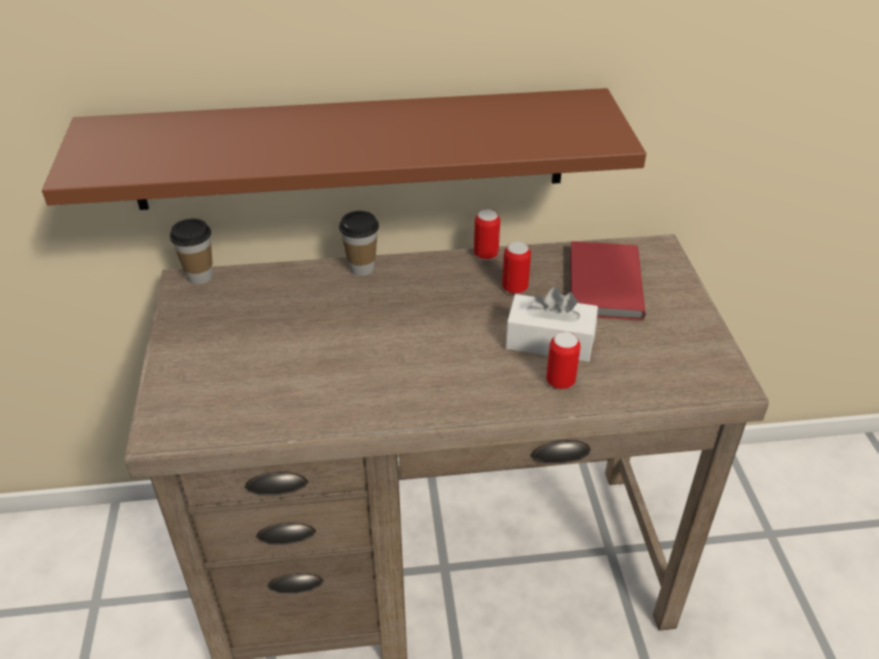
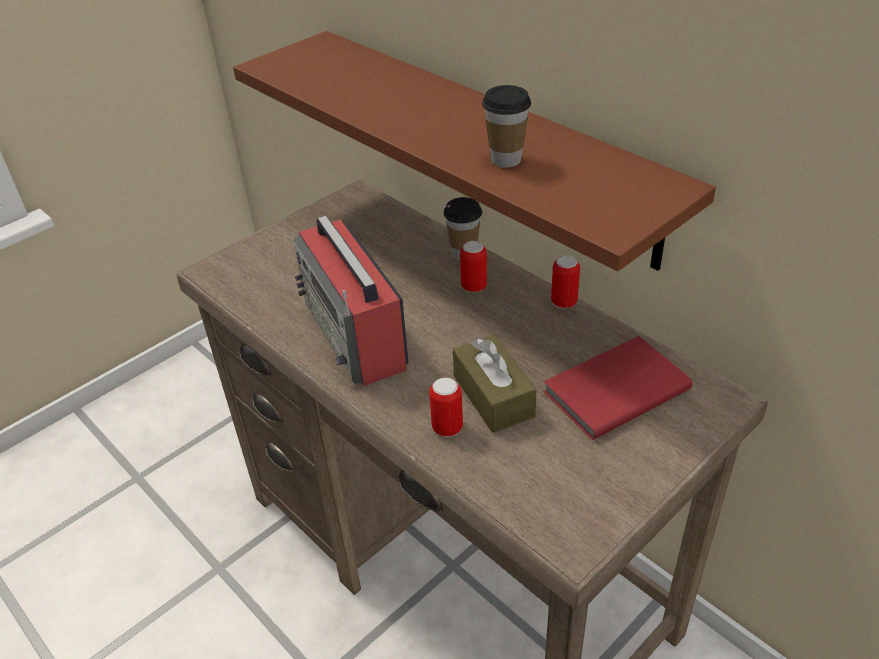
camera: 55 degrees right, 0 degrees up
cup [170,219,213,284] -> cup moved to [482,85,531,168]
can [502,242,531,294] -> can moved to [460,241,487,292]
white tissue box [506,287,598,362] -> brown tissue box [453,335,537,433]
none -> radio [294,216,409,386]

